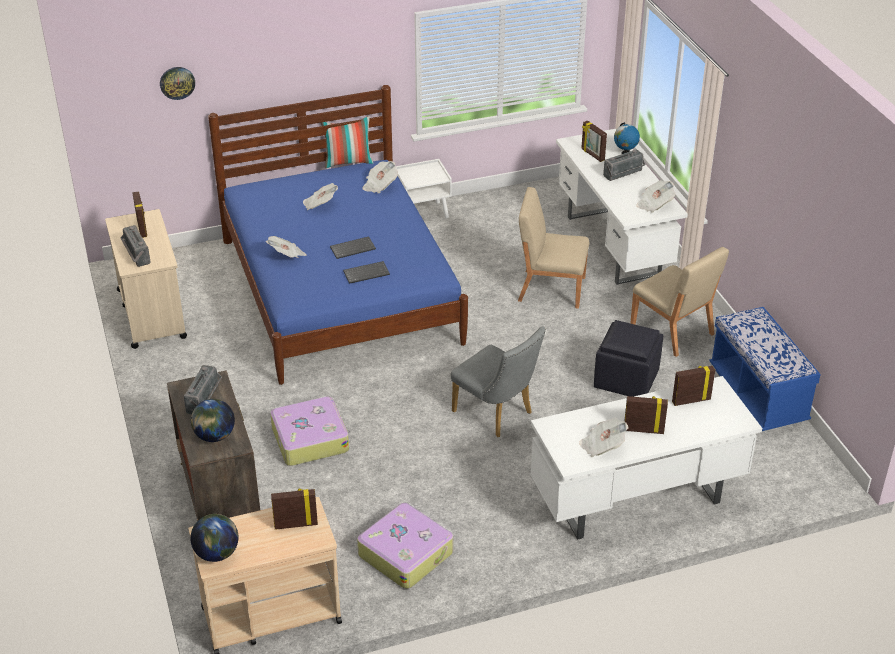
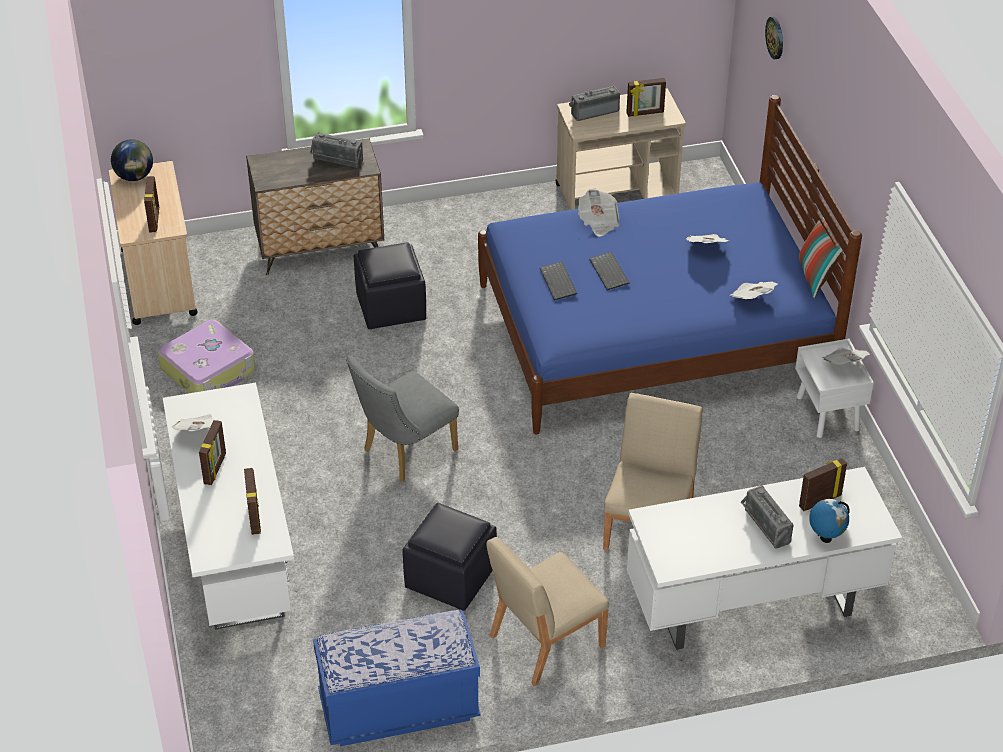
camera: 95 degrees right, 5 degrees up
globe [191,399,235,442] -> none
suitcase [270,396,349,466] -> black ottoman [354,242,426,329]
newspaper [636,180,675,213] -> newspaper moved to [822,348,870,365]

